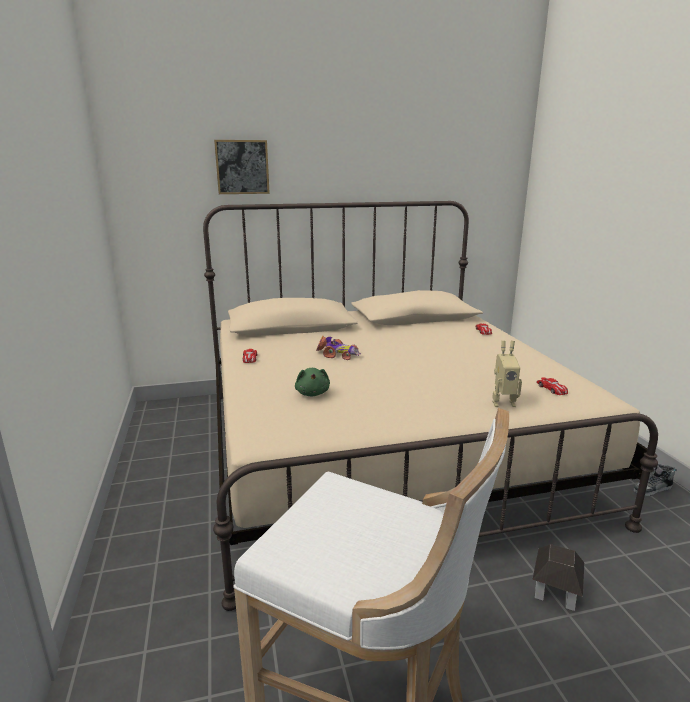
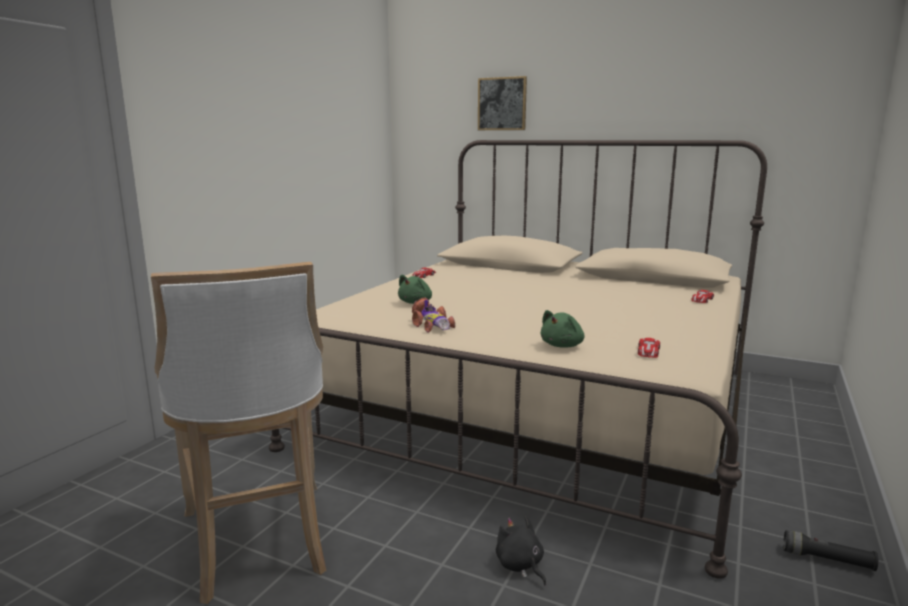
camera: 40 degrees right, 5 degrees down
toy car [316,336,361,360] -> toy car moved to [412,298,455,333]
toy robot [492,341,522,407] -> green plush toy [540,310,585,348]
toy house [532,544,584,611] -> black plush toy [496,516,546,585]
shoe [633,464,677,496] -> black flashlight [783,530,878,571]

